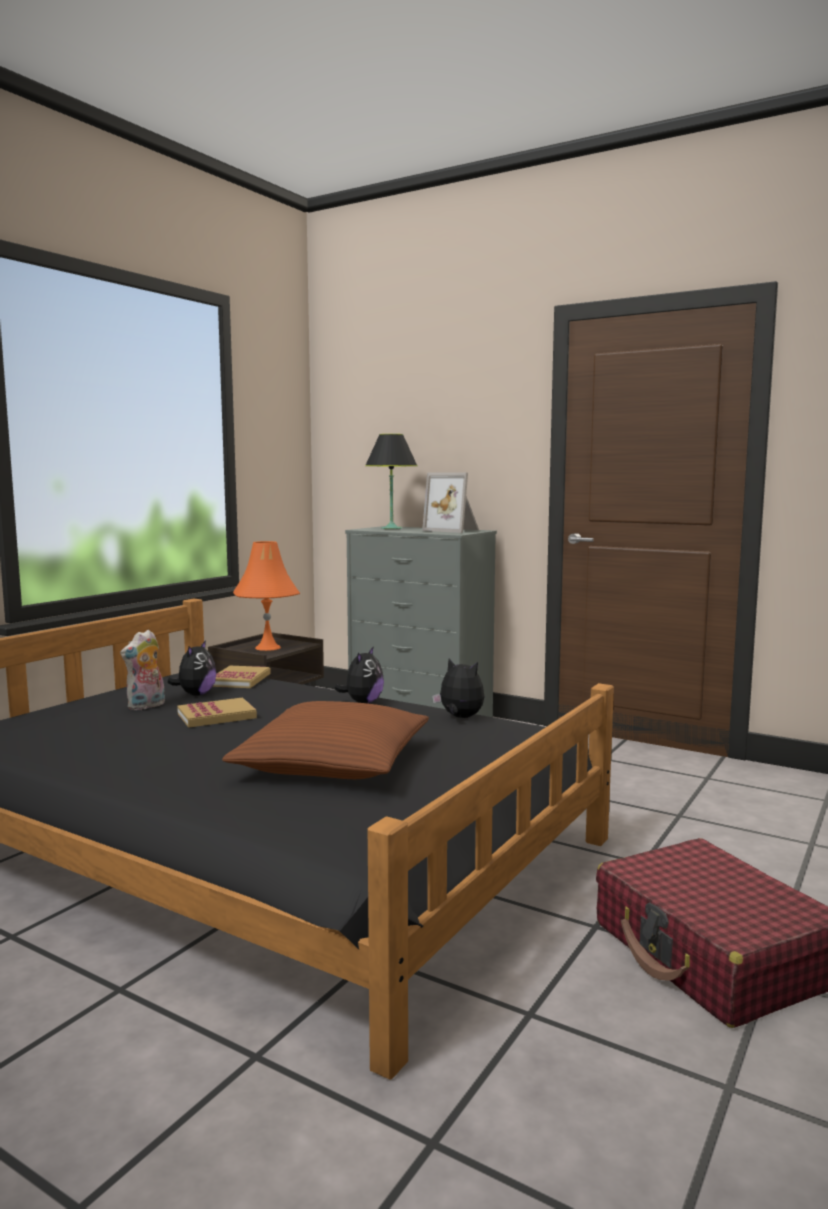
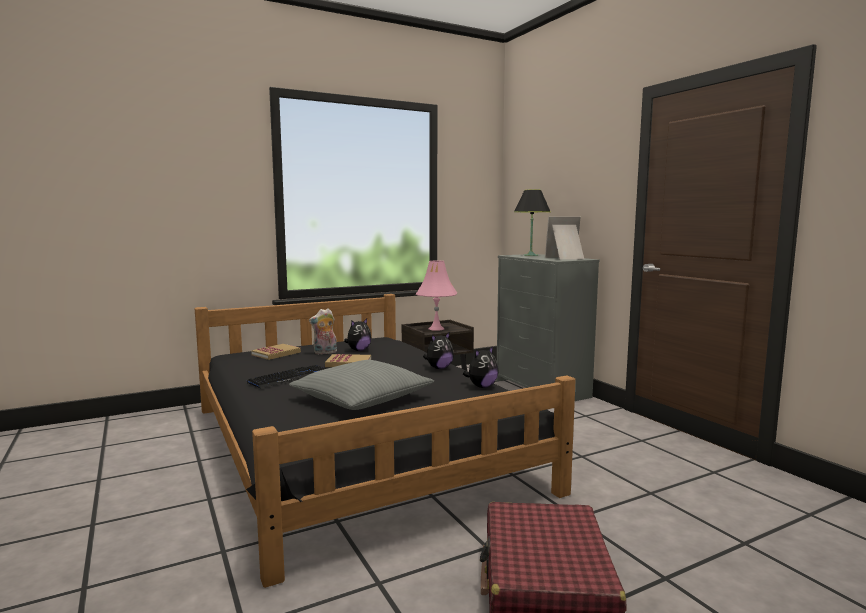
camera: 30 degrees right, 0 degrees up
book [213,666,271,688] -> book moved to [251,344,301,360]
brown pillow [222,701,429,779] -> grey pillow [289,360,434,410]
orange table lamp [233,541,300,651] -> pink table lamp [416,261,457,331]
picture frame [422,472,479,533] -> picture frame turned 105 degrees clockwise [545,216,584,260]
plush toy [432,658,484,718] -> plush toy turned 75 degrees clockwise [463,346,499,388]
none -> keyboard [247,365,325,388]

